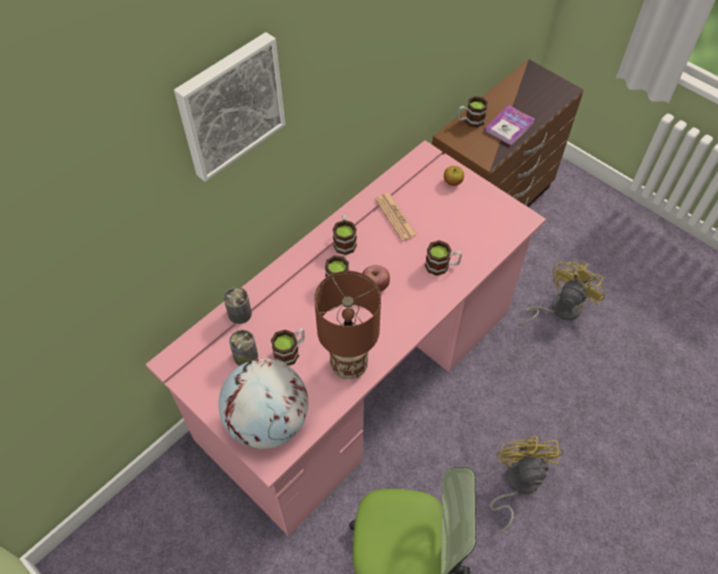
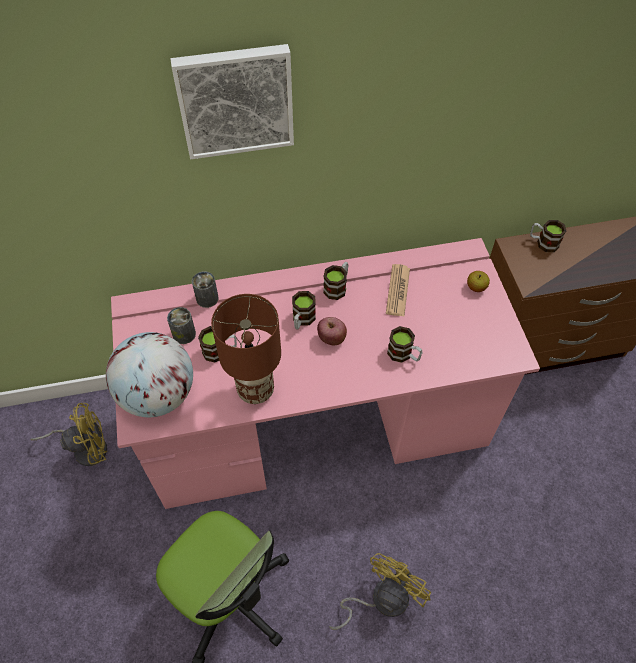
camera: 35 degrees right, 0 degrees up
book [484,105,535,146] -> none
yellow fan [518,261,605,326] -> yellow fan moved to [30,403,107,466]

